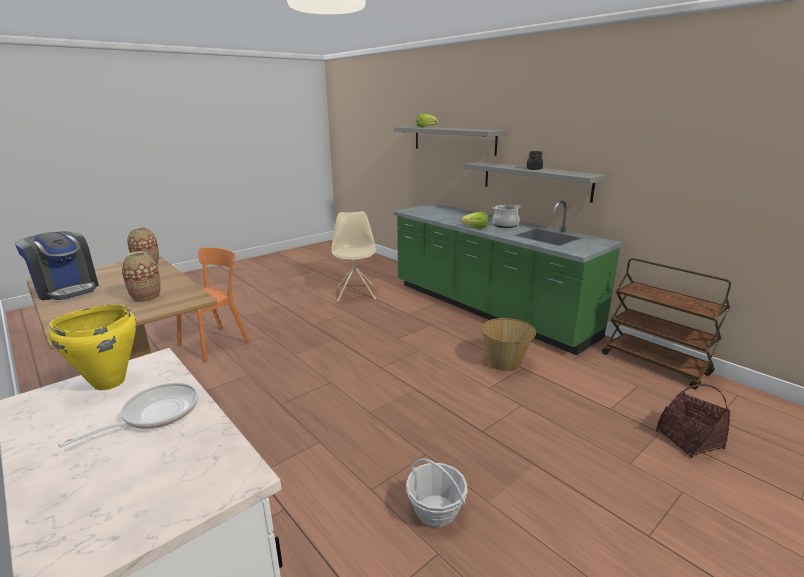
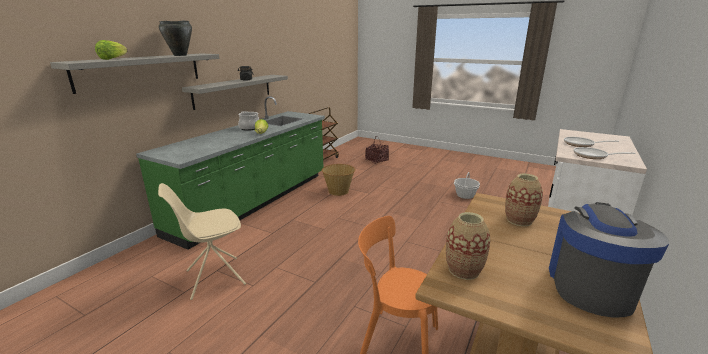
camera: 110 degrees left, 0 degrees up
yellow cooking pot [49,304,137,390] -> frying pan [574,147,636,159]
none -> black cooking pot [159,20,192,56]

